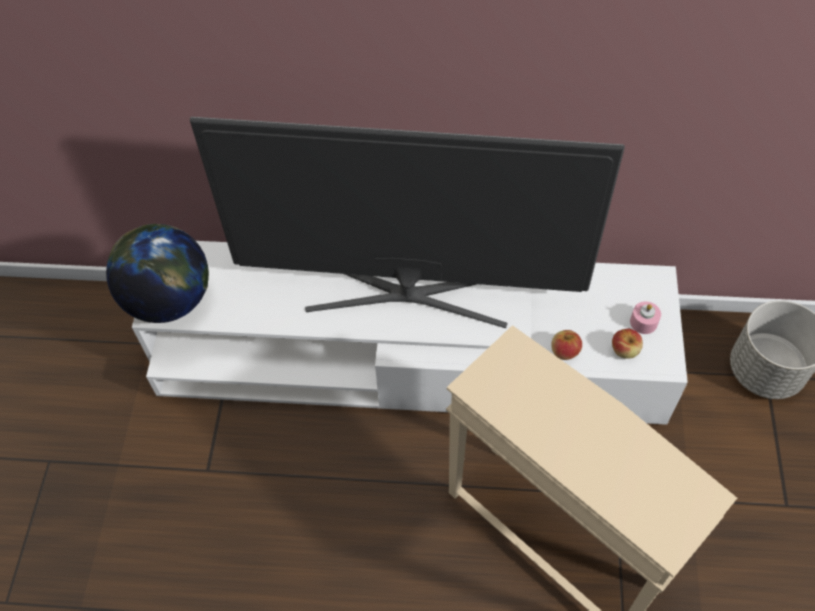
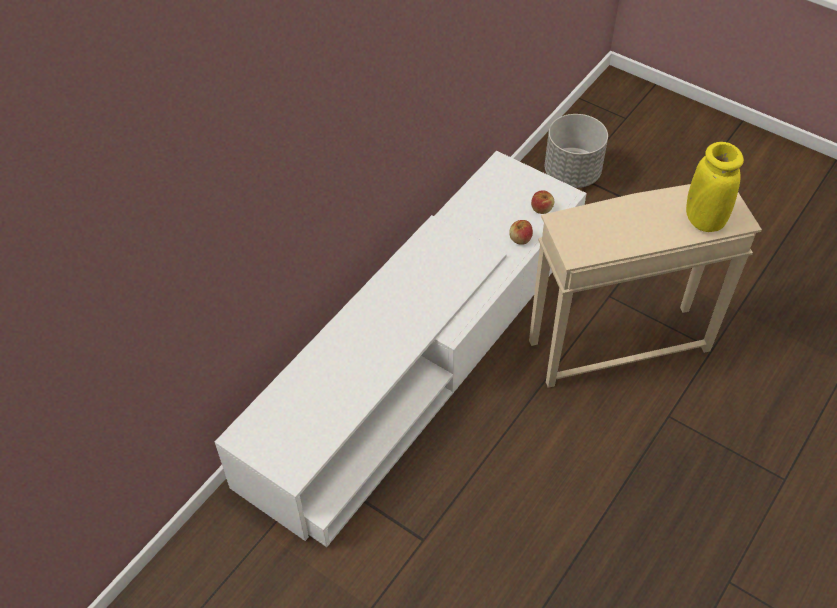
camera: 60 degrees left, 5 degrees down
globe [106,224,209,323] -> none
television [190,117,625,328] -> none
pink candle [630,301,661,334] -> none
none -> yellow vase [686,142,744,232]

